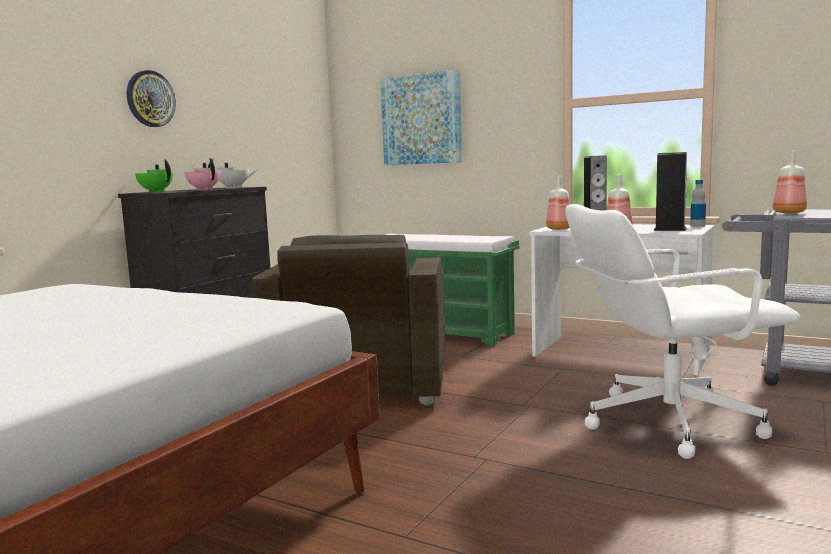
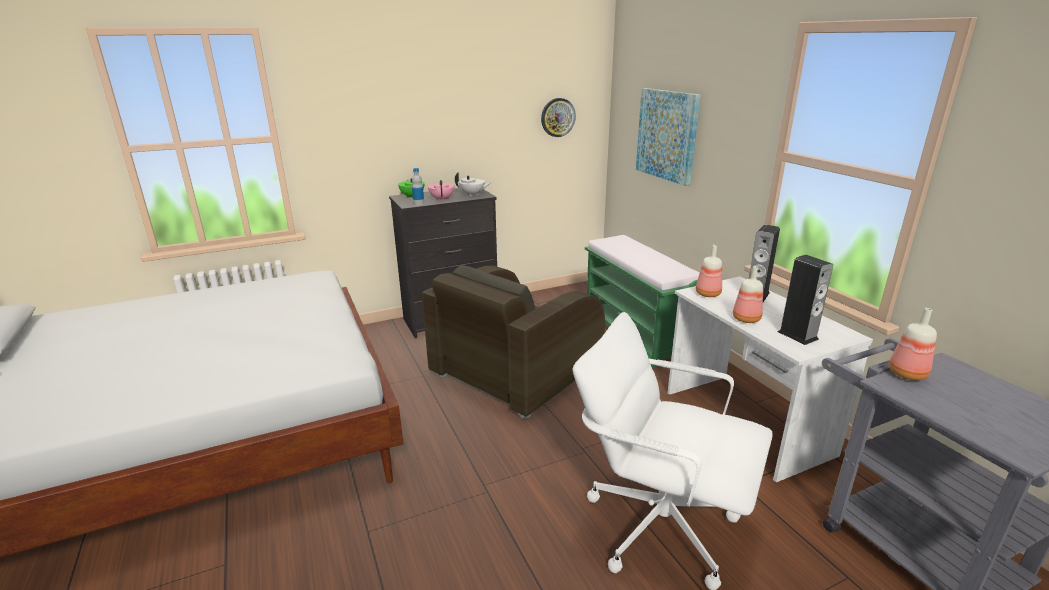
camera: 35 degrees right, 15 degrees up
wall clock [127,70,176,127] -> wall clock moved to [541,98,576,137]
bottle [690,180,706,227] -> bottle moved to [412,168,424,206]

